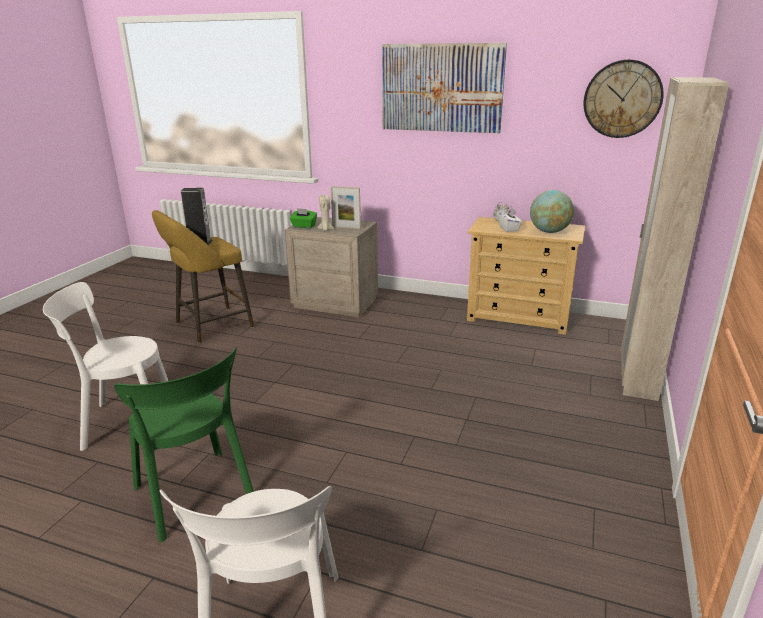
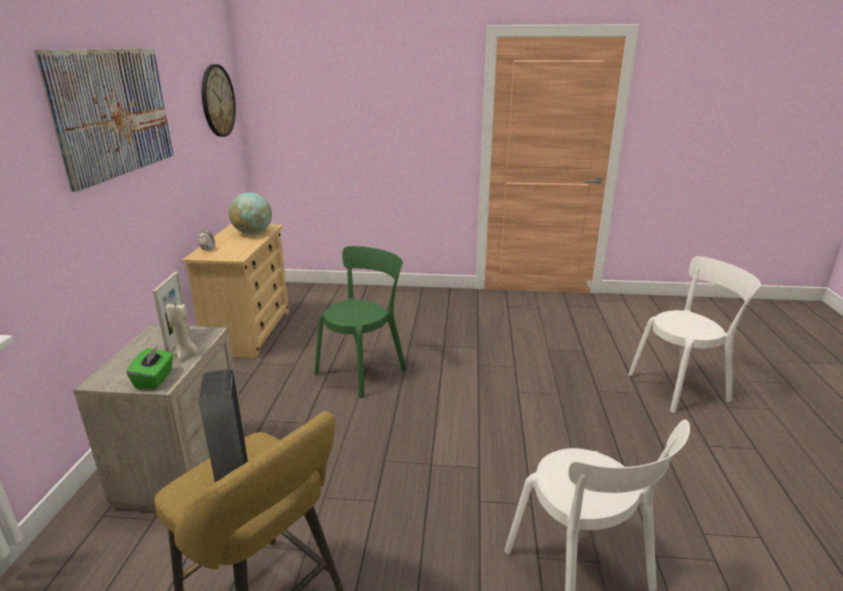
camera: 105 degrees left, 0 degrees up
green chair [114,347,254,542] -> green chair moved to [314,246,407,398]
white tissue box [498,209,522,232] -> none
beige wardrobe [621,77,729,401] -> none

